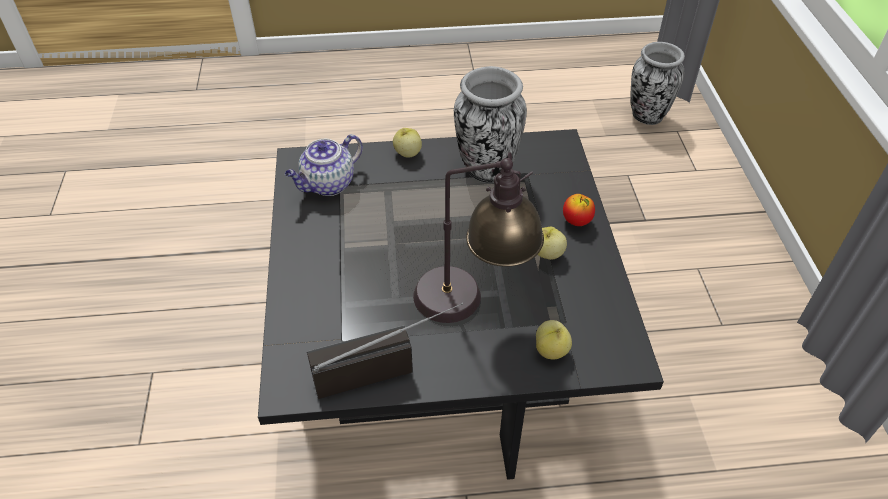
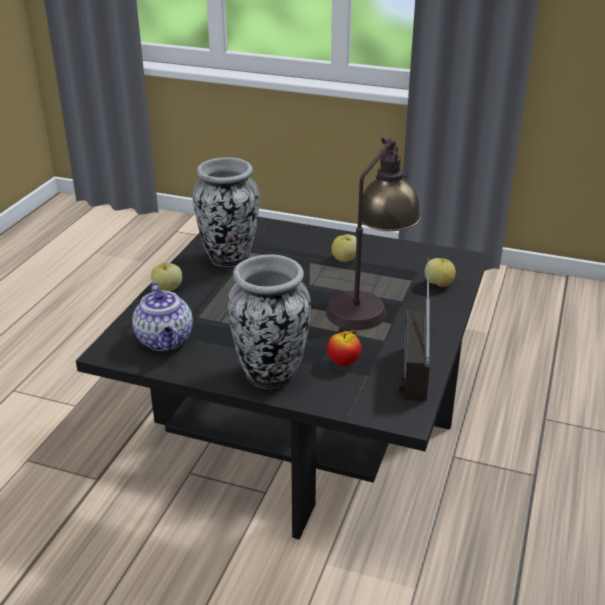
camera: 65 degrees left, 15 degrees down
apple [563,194,595,226] -> apple moved to [327,329,362,366]
vase [630,42,685,125] -> vase moved to [227,255,311,388]

